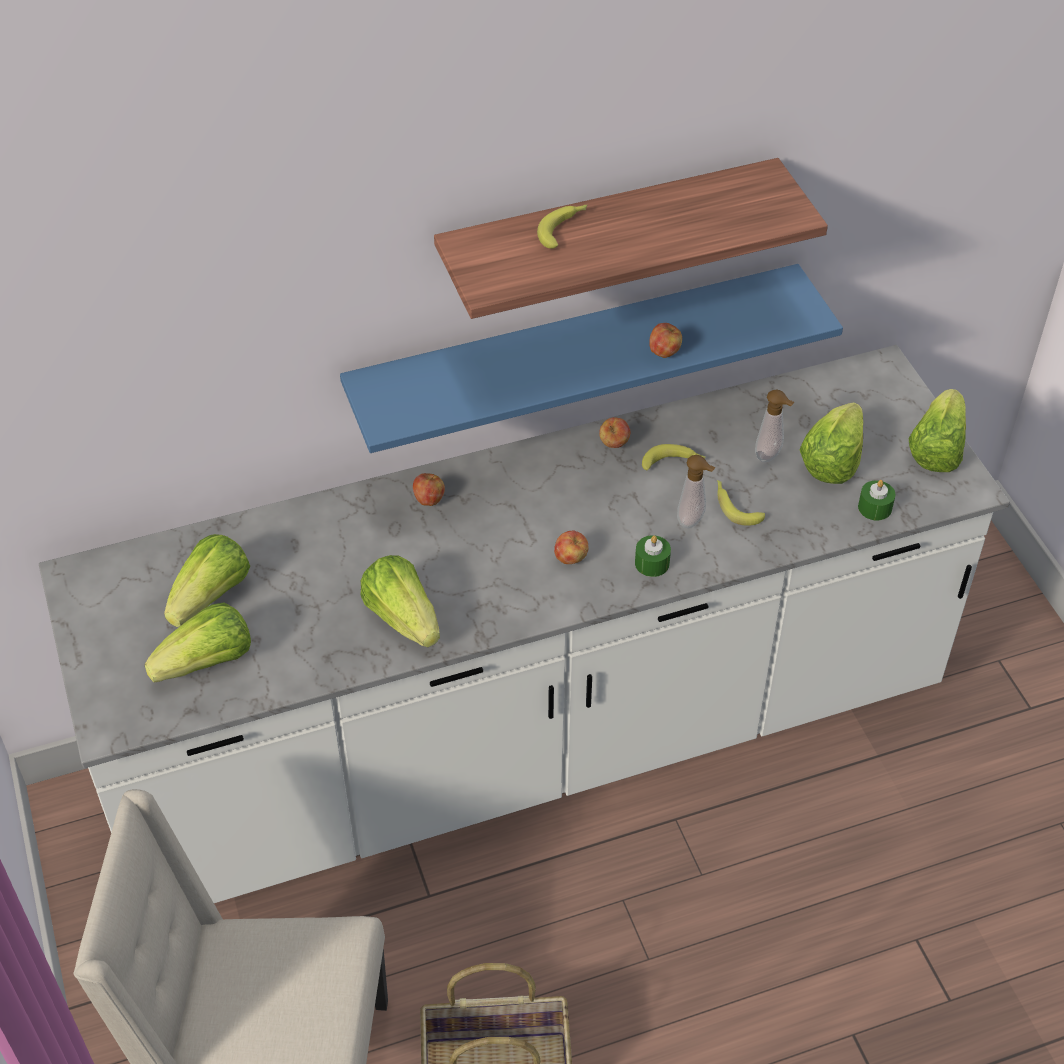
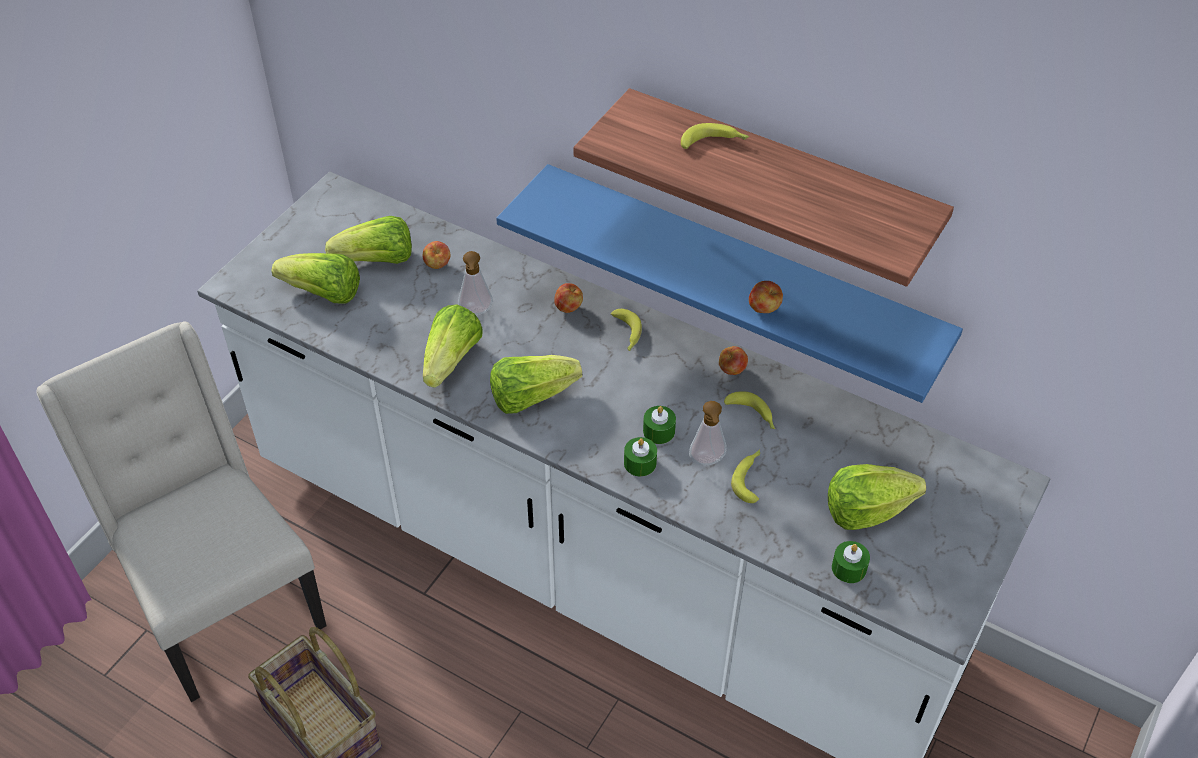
camera: 50 degrees right, 0 degrees up
apple [554,530,589,564] -> apple moved to [423,241,450,269]
soap dispenser [755,389,795,462] -> soap dispenser moved to [458,251,493,315]
lettuce [909,389,966,472] -> lettuce moved to [490,355,582,414]
none -> banana [611,309,642,351]
none -> green candle [643,406,676,444]

